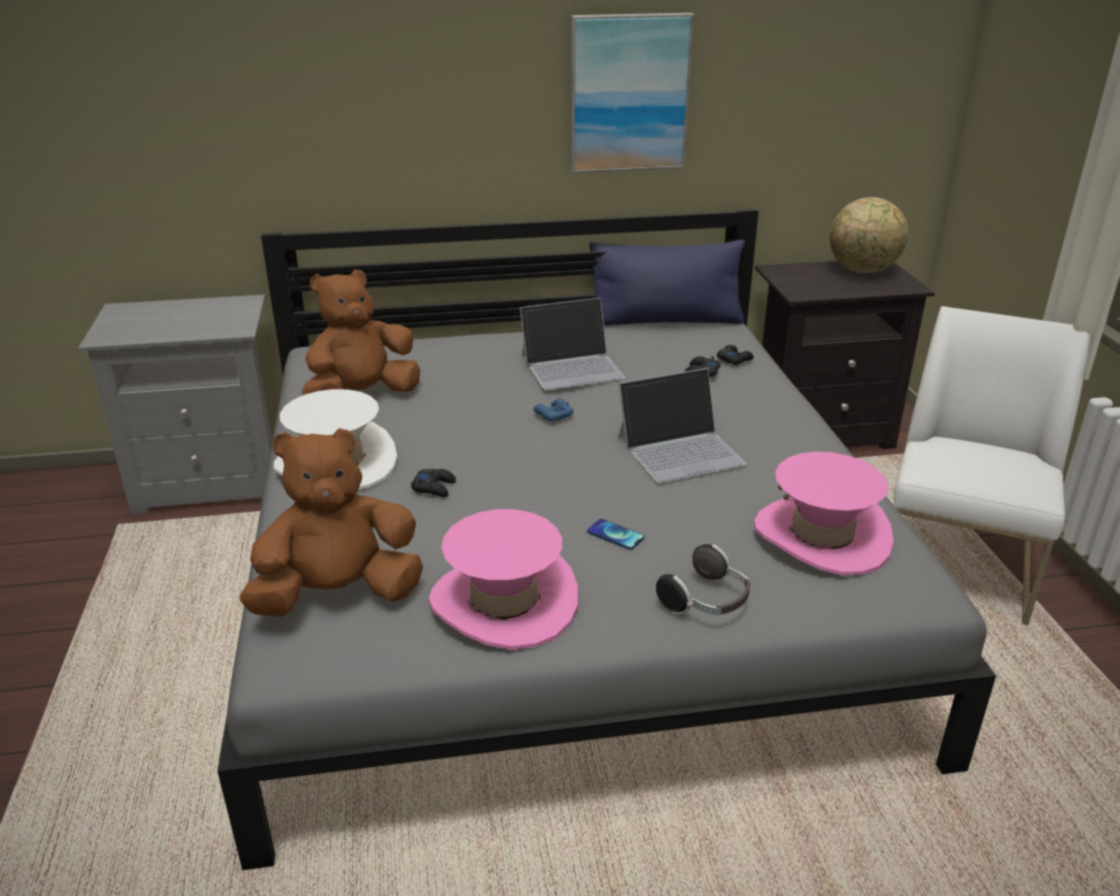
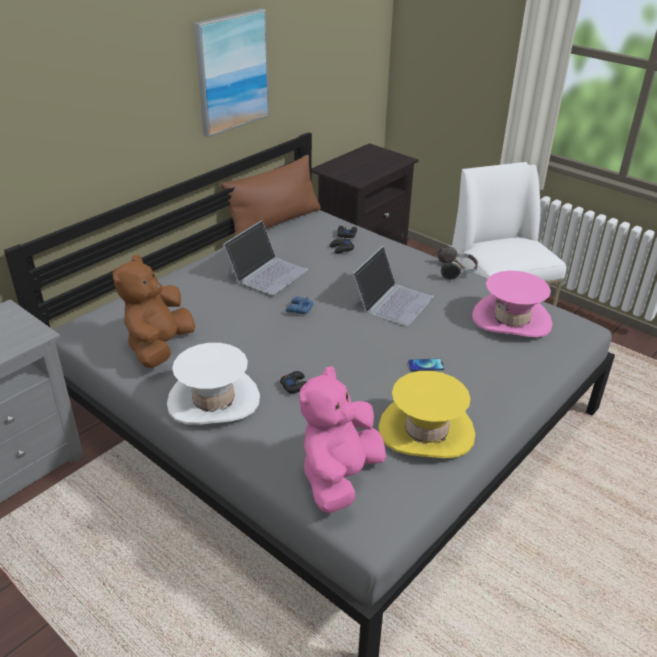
camera: 40 degrees left, 5 degrees up
brown plush toy [240,428,423,617] -> pink plush toy [299,366,386,513]
pink hat [429,509,578,650] -> yellow hat [378,371,475,458]
blue pillow [589,240,745,325] -> brown pillow [221,155,321,236]
headphones [656,544,751,615] -> headphones moved to [438,245,478,281]
globe [830,197,908,273] -> none

